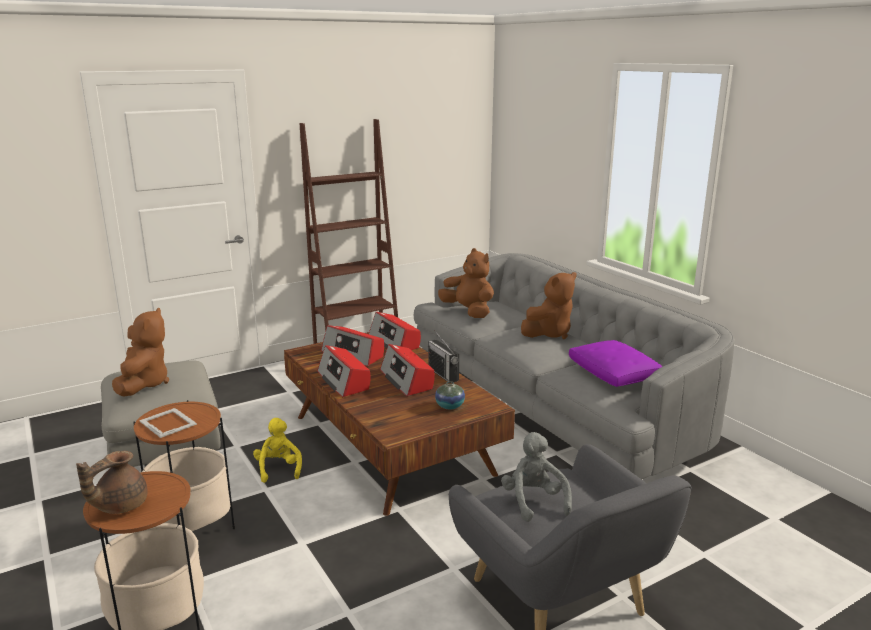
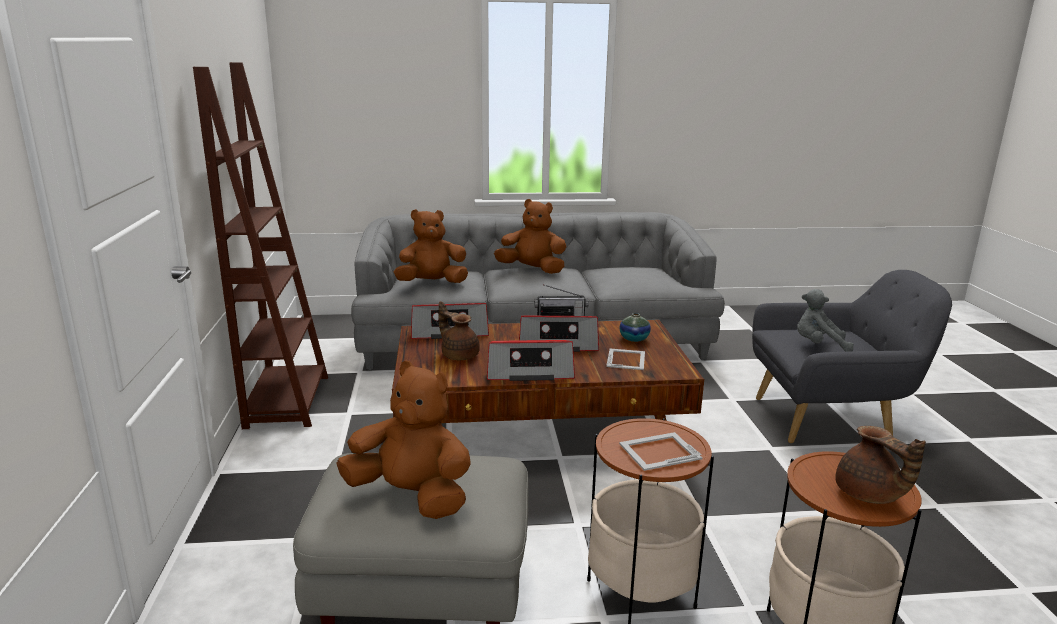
camera: 65 degrees left, 0 degrees up
yellow plush toy [253,418,302,483] -> none
radio [321,325,384,366] -> brown teapot [439,301,480,360]
brown plush toy [521,272,576,339] -> brown plush toy turned 60 degrees counterclockwise [494,199,567,274]
purple pillow [569,340,663,387] -> none
none -> picture frame [606,349,645,370]

